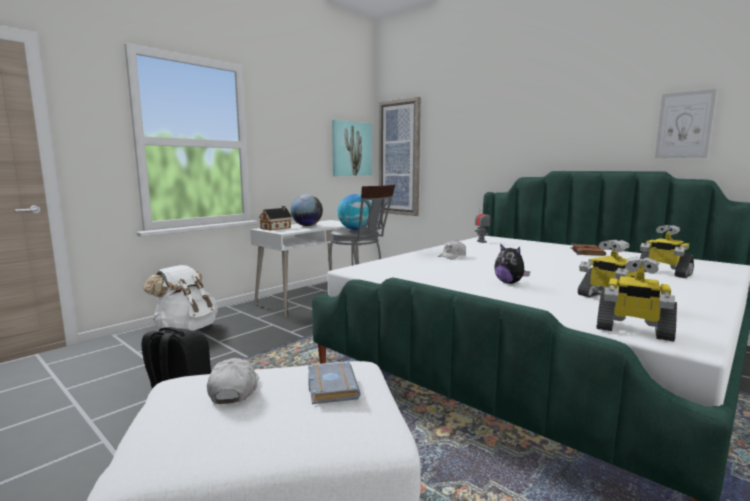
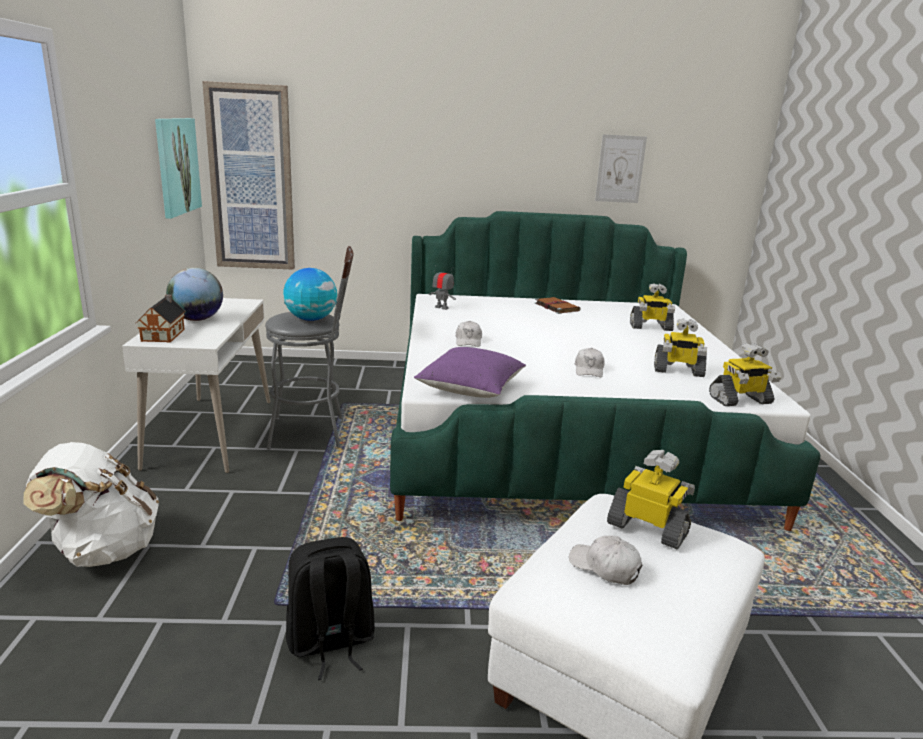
camera: 45 degrees left, 10 degrees up
grey book [308,362,361,404] -> toy robot [607,450,695,549]
plush toy [494,244,530,284] -> white cap [575,348,605,377]
none -> purple pillow [414,347,526,398]

